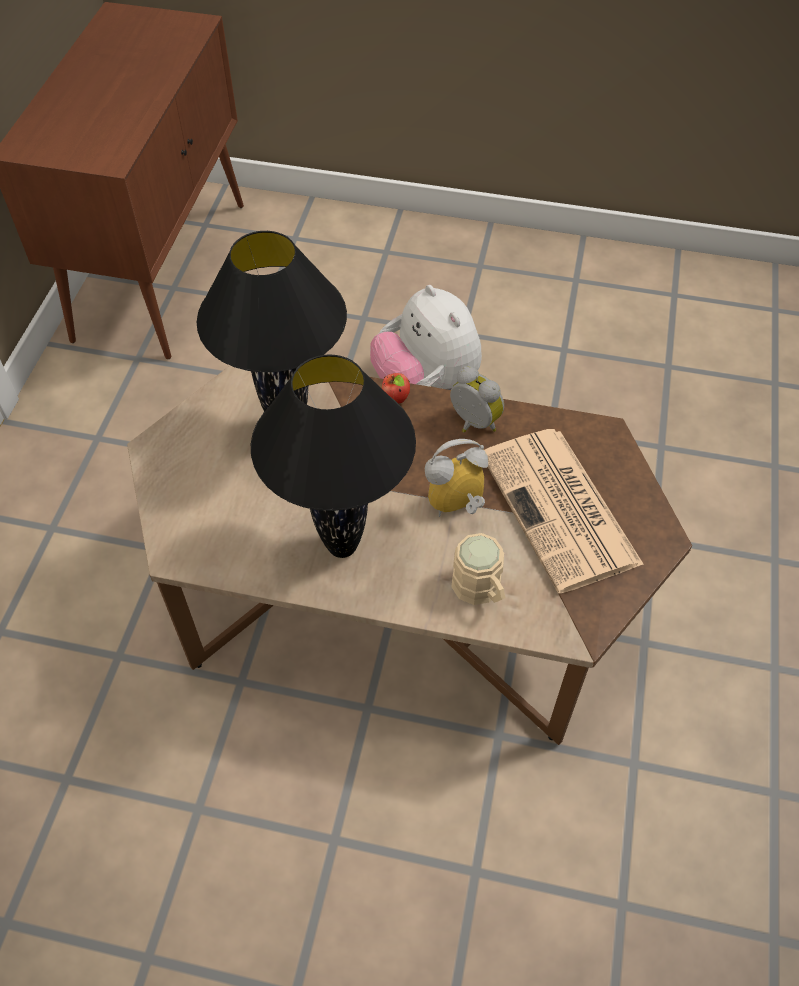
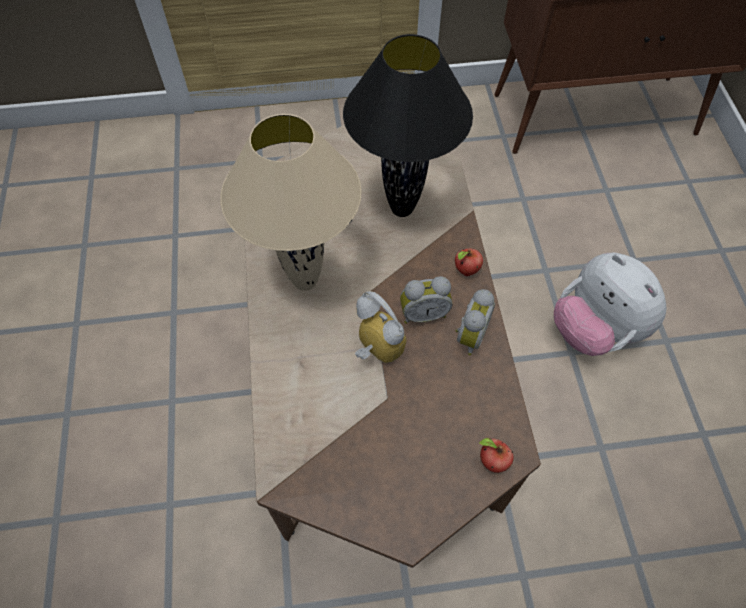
camera: 70 degrees right, 5 degrees up
black table lamp [251,354,416,558] -> beige table lamp [220,114,362,291]
plush toy [370,285,482,389] -> plush toy turned 75 degrees counterclockwise [554,253,666,356]
beige mug [451,533,506,605] -> none
newspaper [485,429,644,593] -> none
none -> alarm clock [400,276,452,324]
none -> apple [479,438,514,473]

